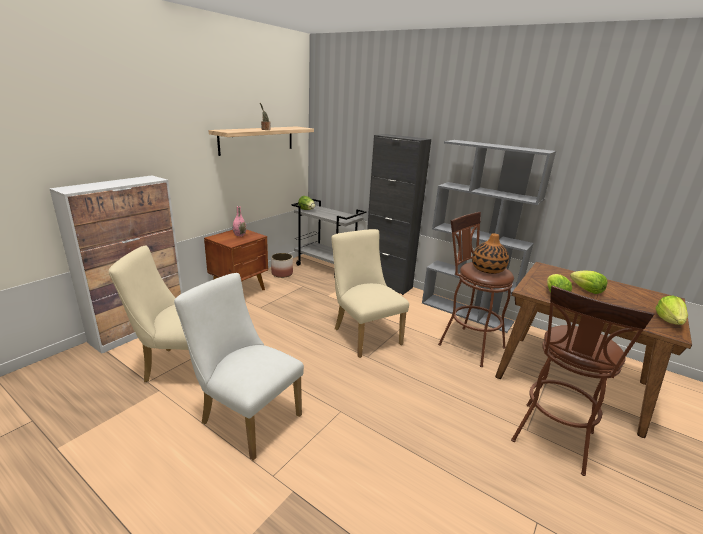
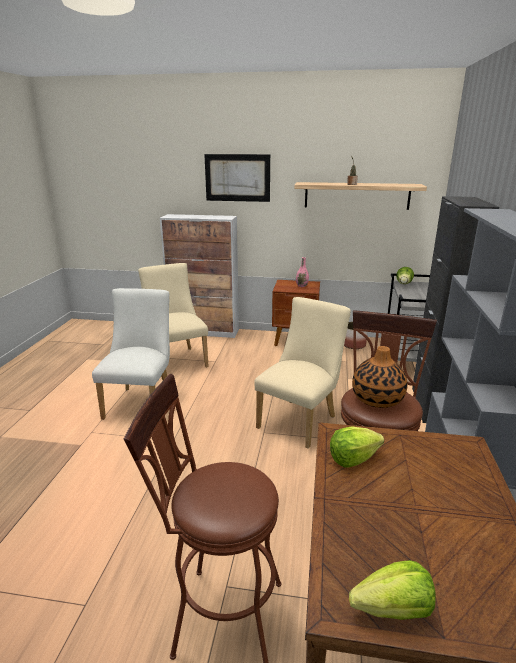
camera: 65 degrees right, 0 degrees up
lettuce [570,270,607,294] -> none
none -> picture [204,154,270,202]

